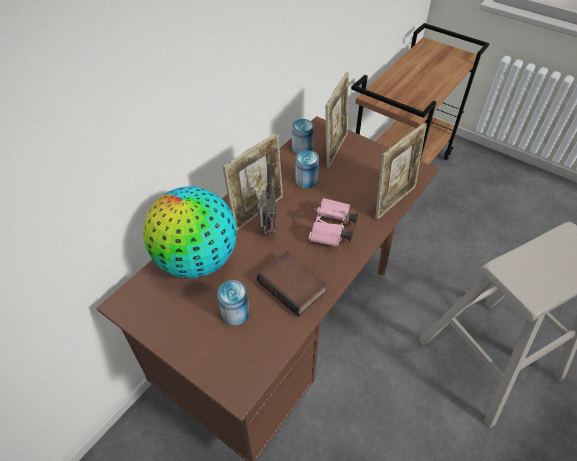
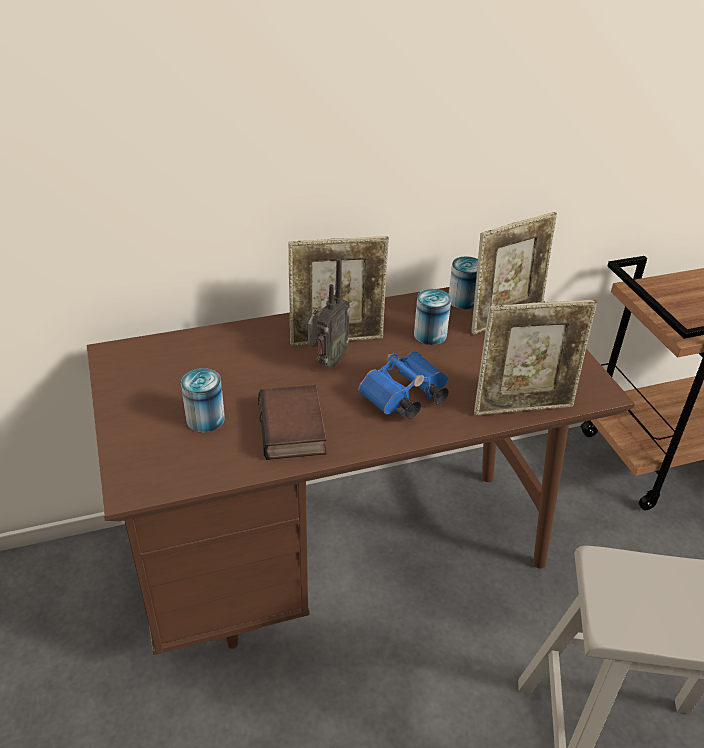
camera: 35 degrees right, 10 degrees down
globe [143,186,237,278] -> none
pink binoculars [309,198,359,247] -> blue binoculars [358,351,449,419]

